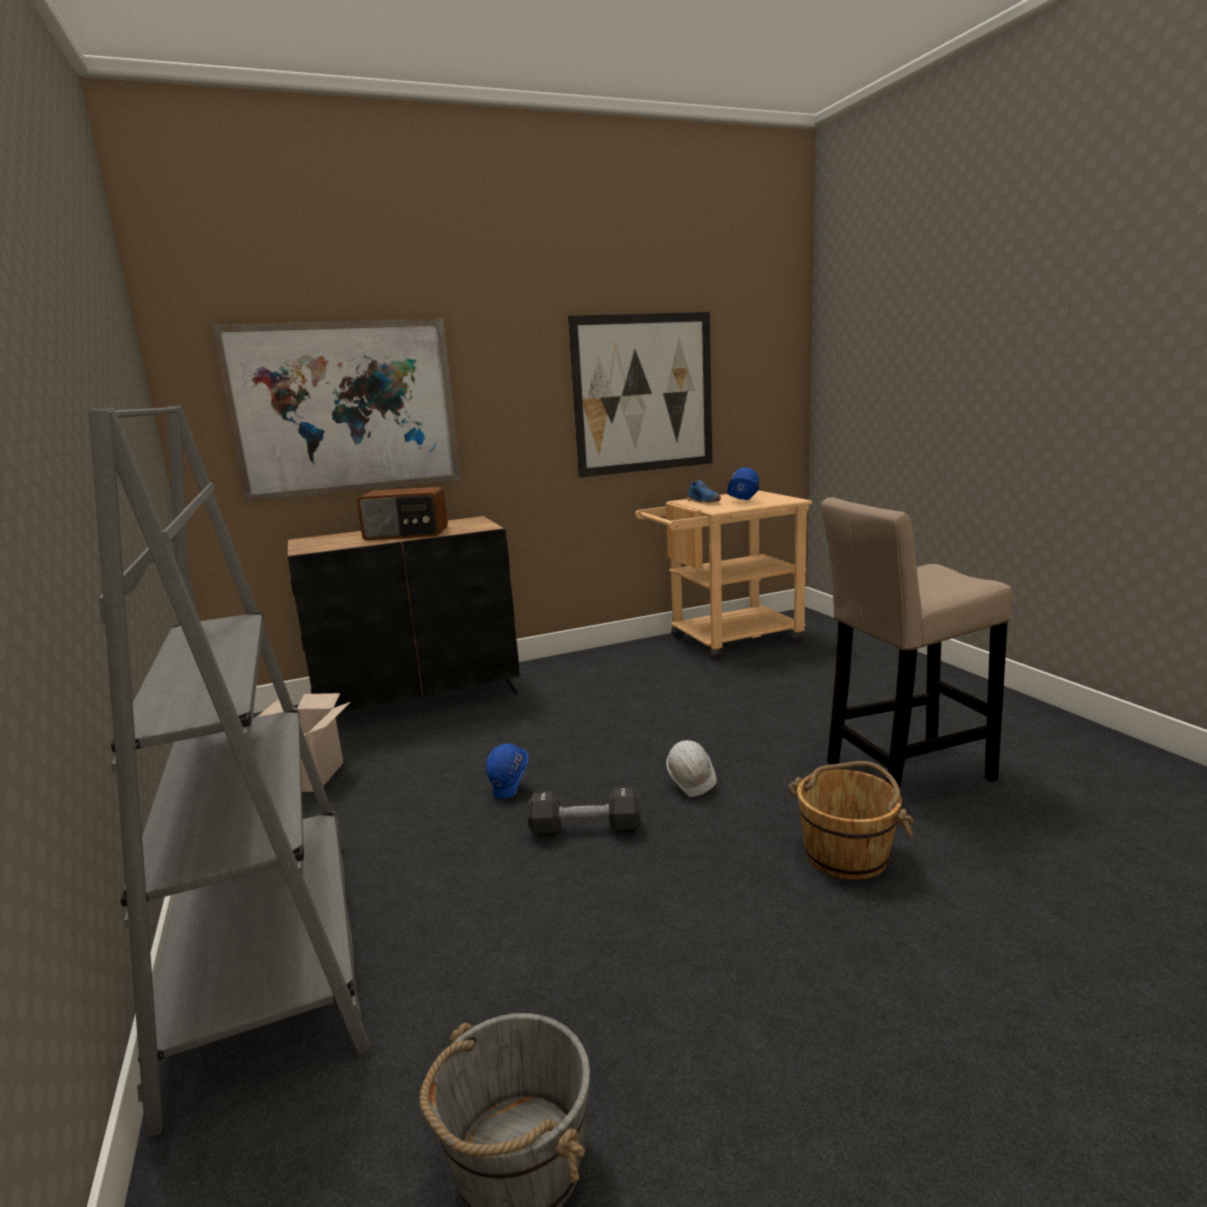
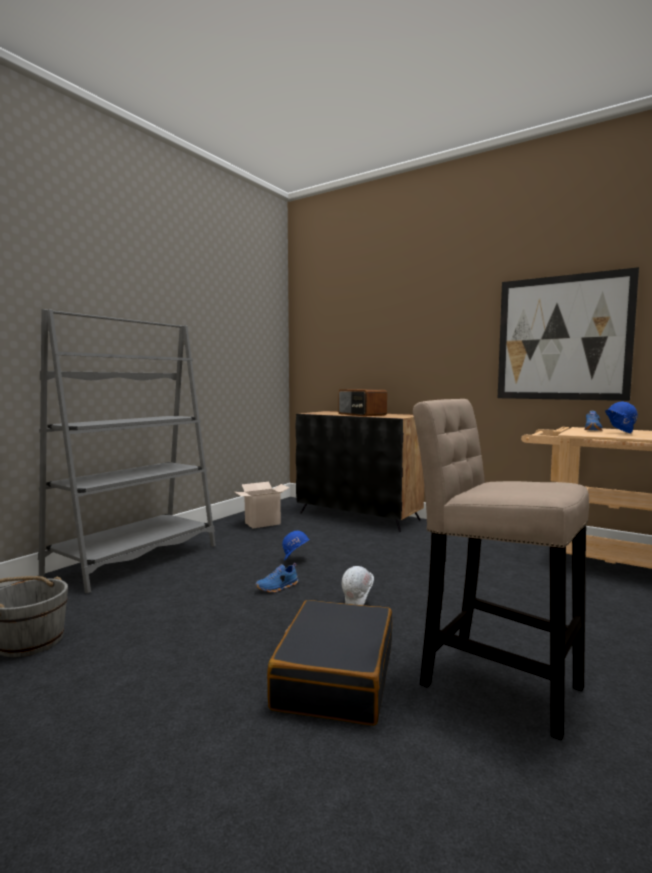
camera: 55 degrees right, 10 degrees down
picture [211,319,461,502] -> none
black dumbbell [528,787,641,837] -> blue shoe [255,563,298,593]
brown bucket [788,761,914,880] -> black suitcase [267,600,392,726]

